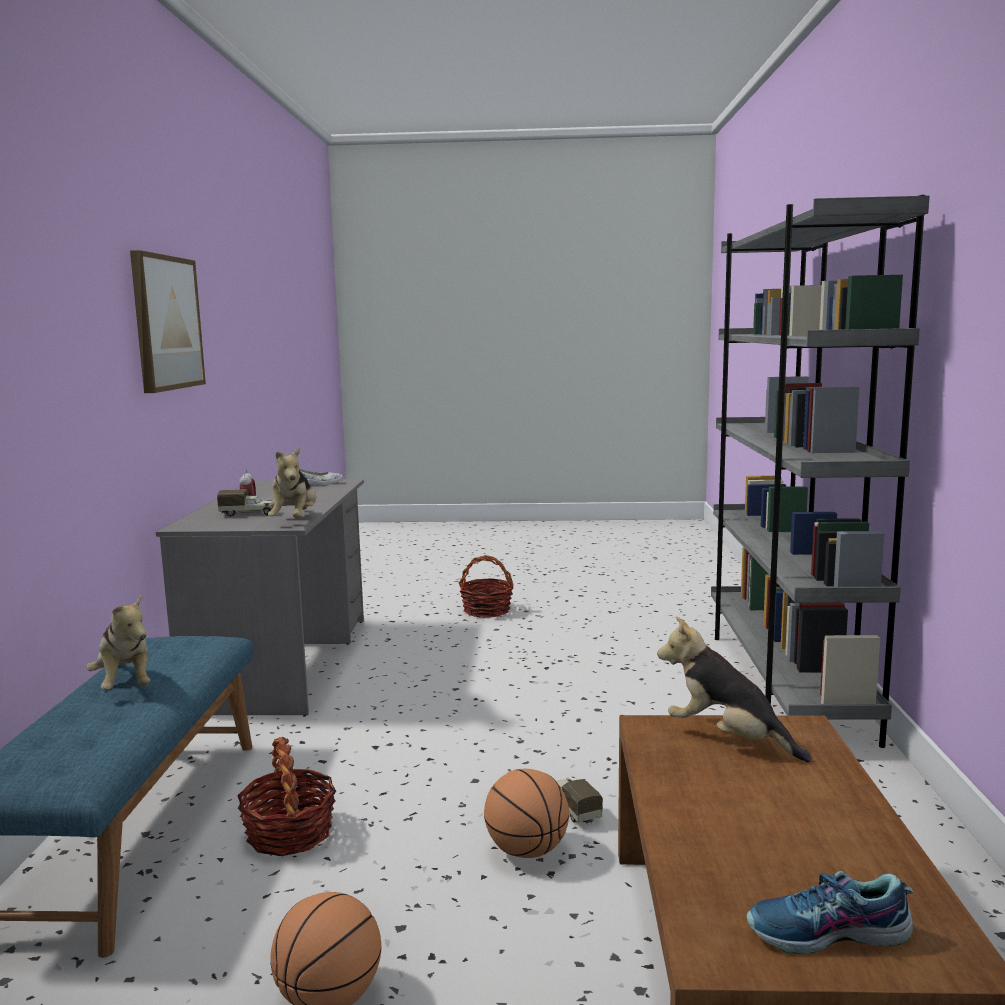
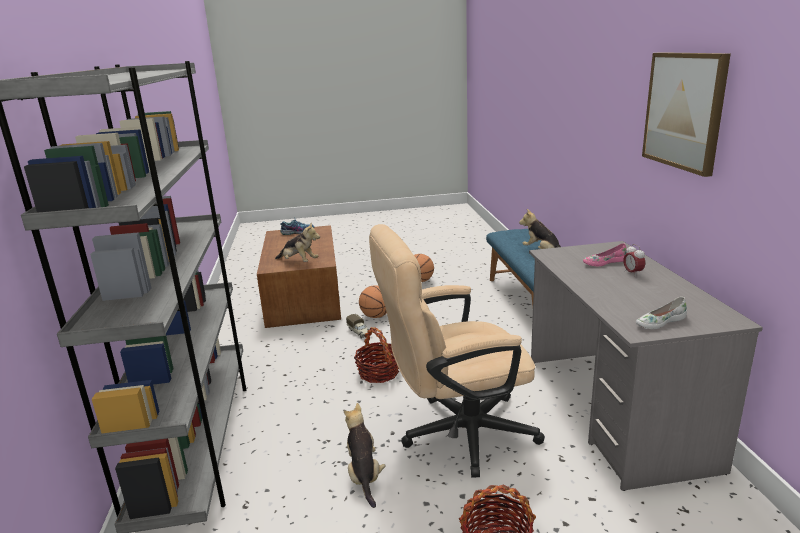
camera: 170 degrees right, 10 degrees up
toy truck [217,489,274,516] -> pink shoe [583,243,626,266]
basket [237,737,336,856] -> basket moved to [354,327,399,383]
plush toy [268,447,316,518] -> plush toy moved to [344,403,386,508]
none -> beige office chair [369,224,545,477]

